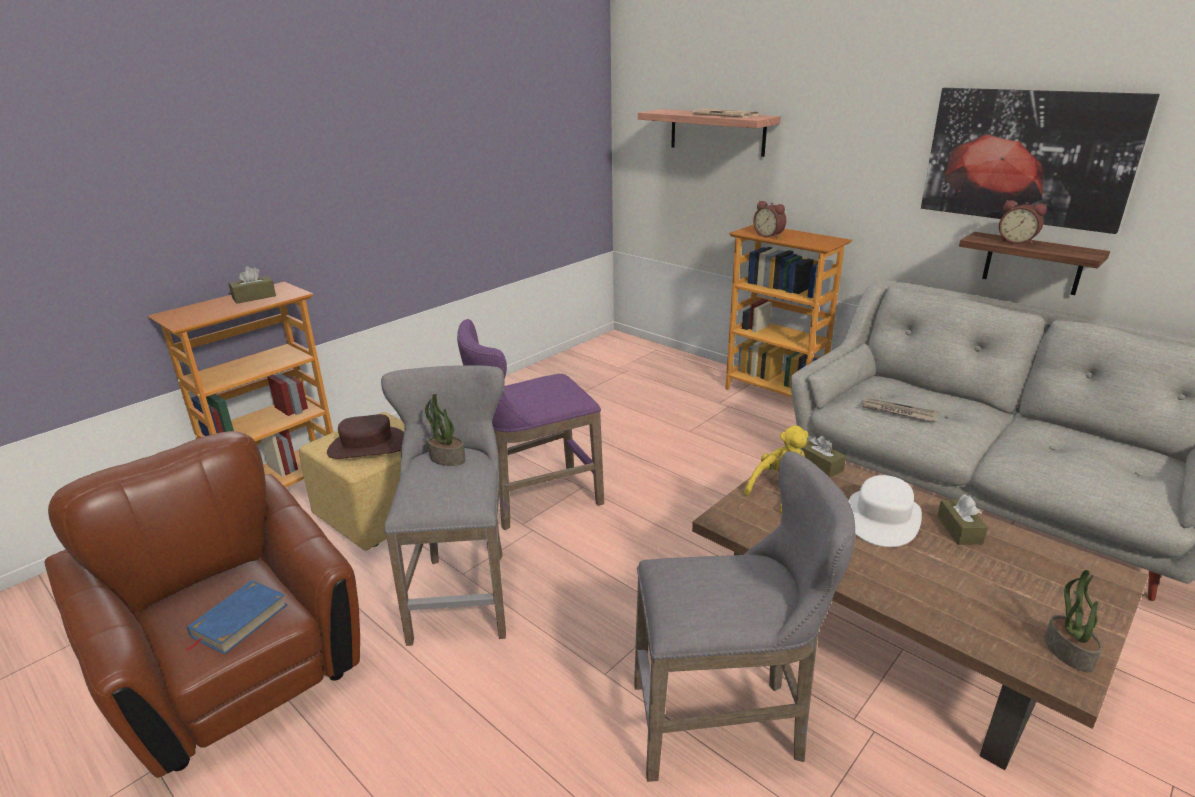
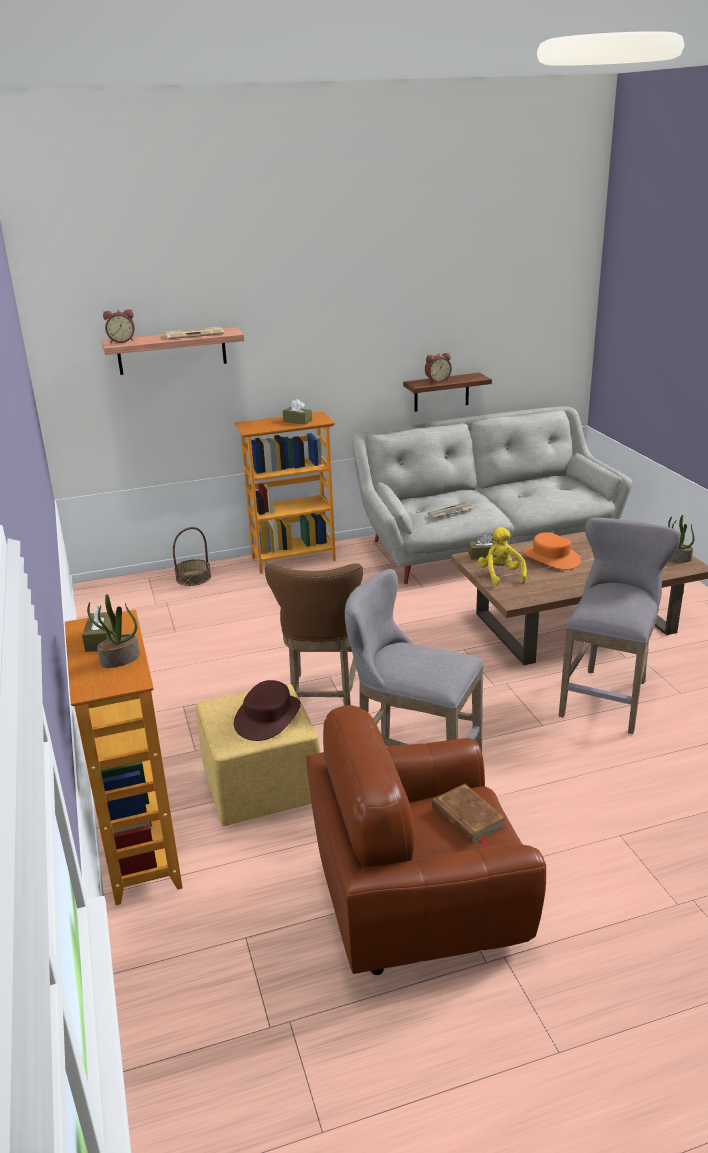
camera: 60 degrees left, 0 degrees up
blue book [186,580,287,655] -> brown book [432,784,506,847]
potted plant [425,393,466,466] -> potted plant moved to [87,594,140,668]
purple stool [457,319,604,530] -> brown stool [265,563,363,706]
alarm clock [753,201,786,239] -> alarm clock moved to [103,309,135,343]
white hat [849,475,922,547] -> orange hat [523,532,581,570]
picture [921,88,1160,234] -> none
brown tissue box [937,494,988,545] -> brown tissue box moved to [283,399,312,425]
none -> basket [173,527,211,586]

